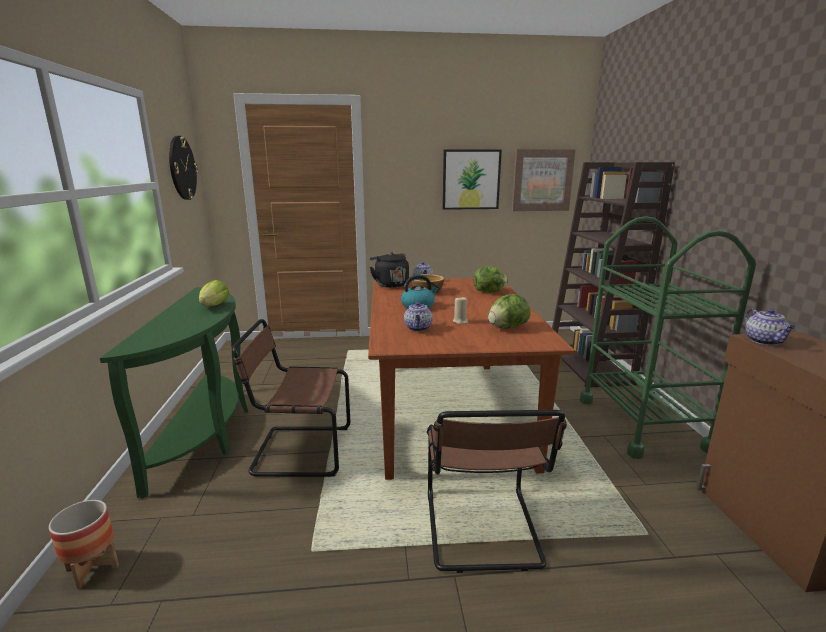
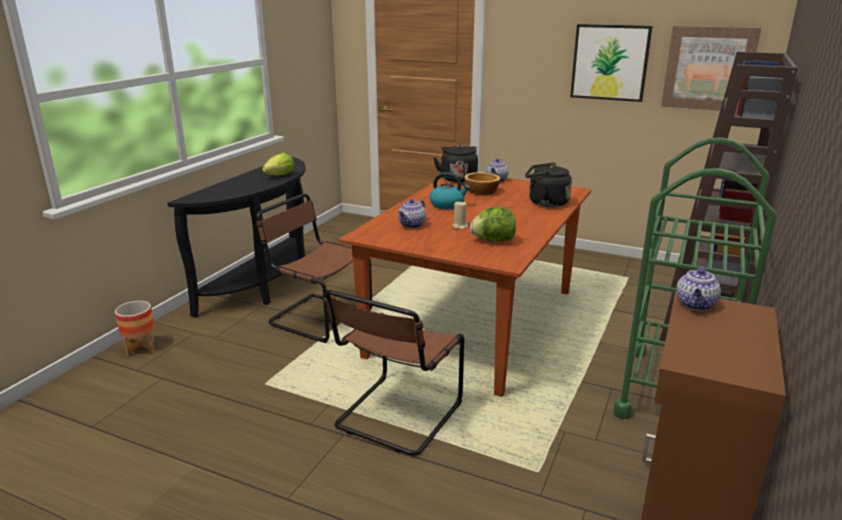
camera: 30 degrees right, 5 degrees up
green console table [100,287,248,499] -> black console table [167,157,306,318]
wall clock [169,136,198,200] -> none
lettuce [474,266,508,292] -> black kettle [525,163,572,207]

